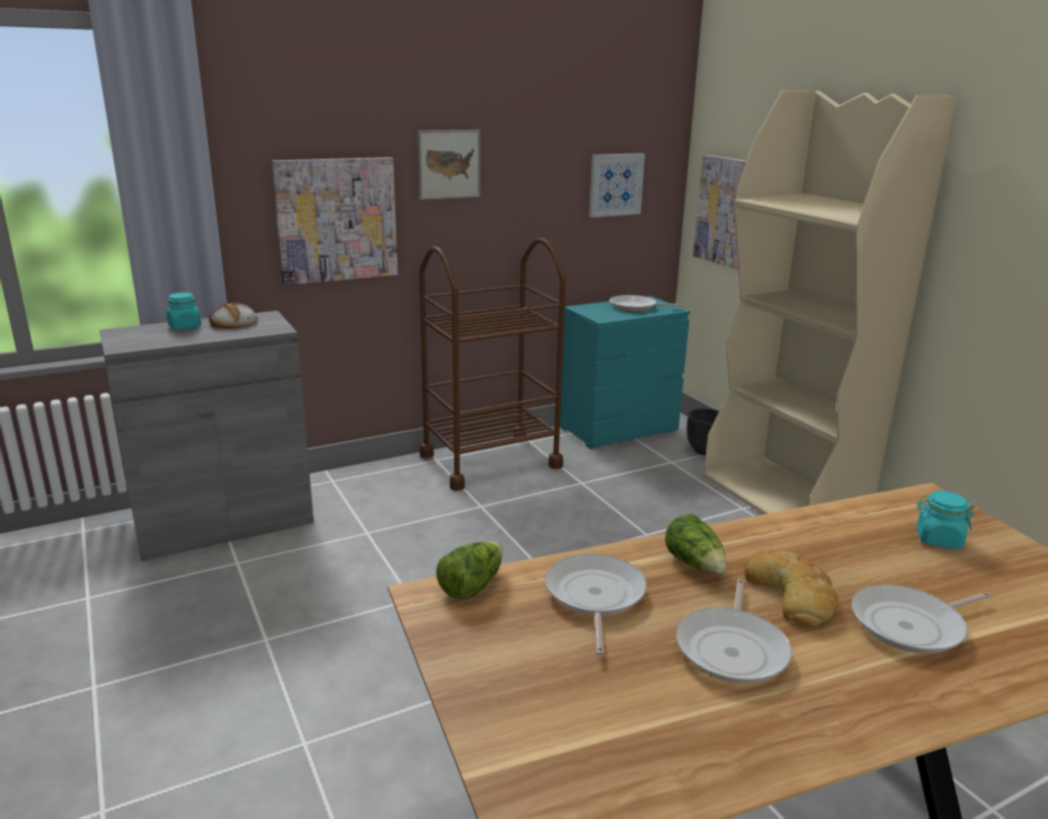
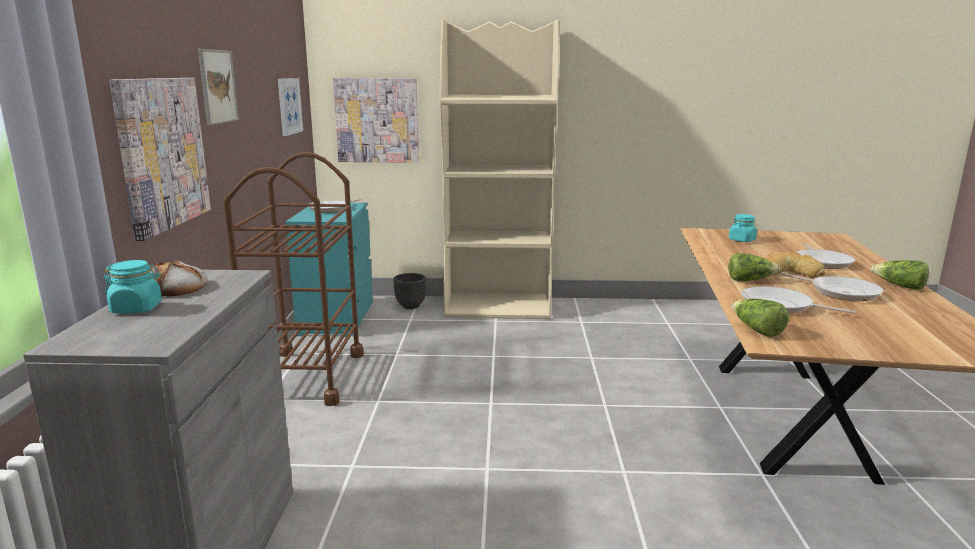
camera: 60 degrees left, 5 degrees down
none -> lettuce [871,260,929,290]

